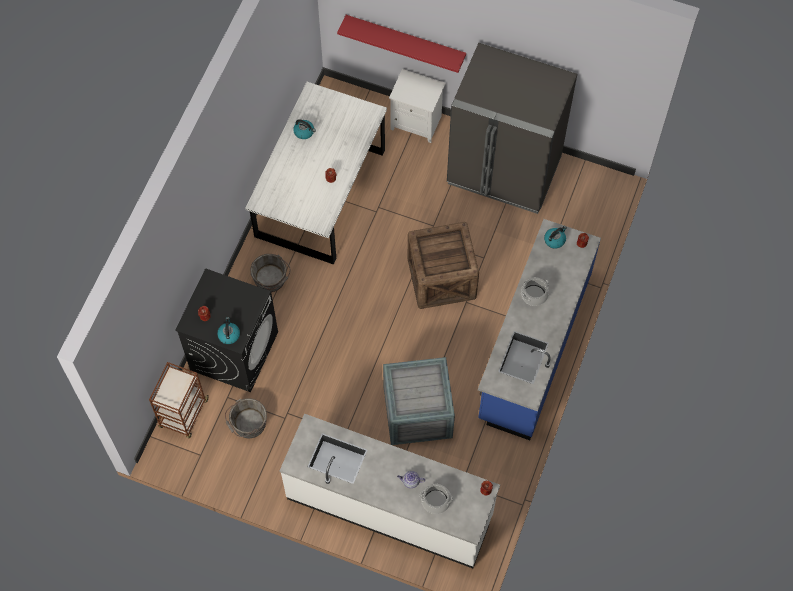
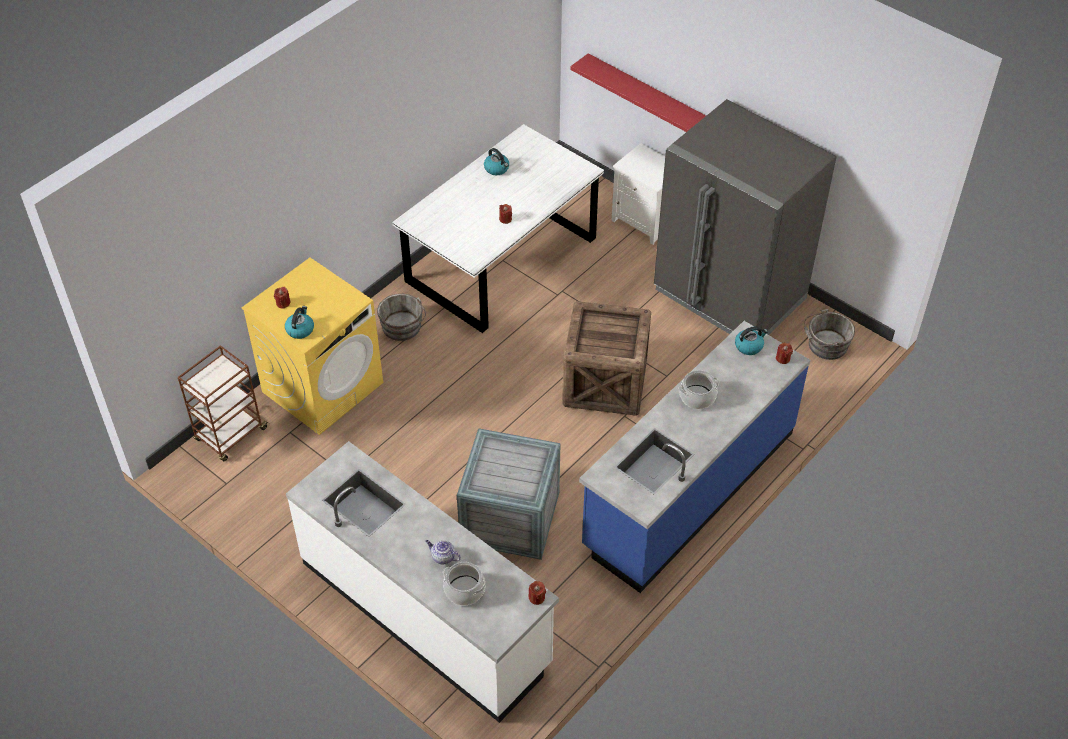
camera: 20 degrees right, 15 degrees down
black washing machine [175,268,278,392] -> yellow washing machine [241,258,383,435]
grey bucket [225,398,267,438] -> grey bucket moved to [804,309,855,360]

